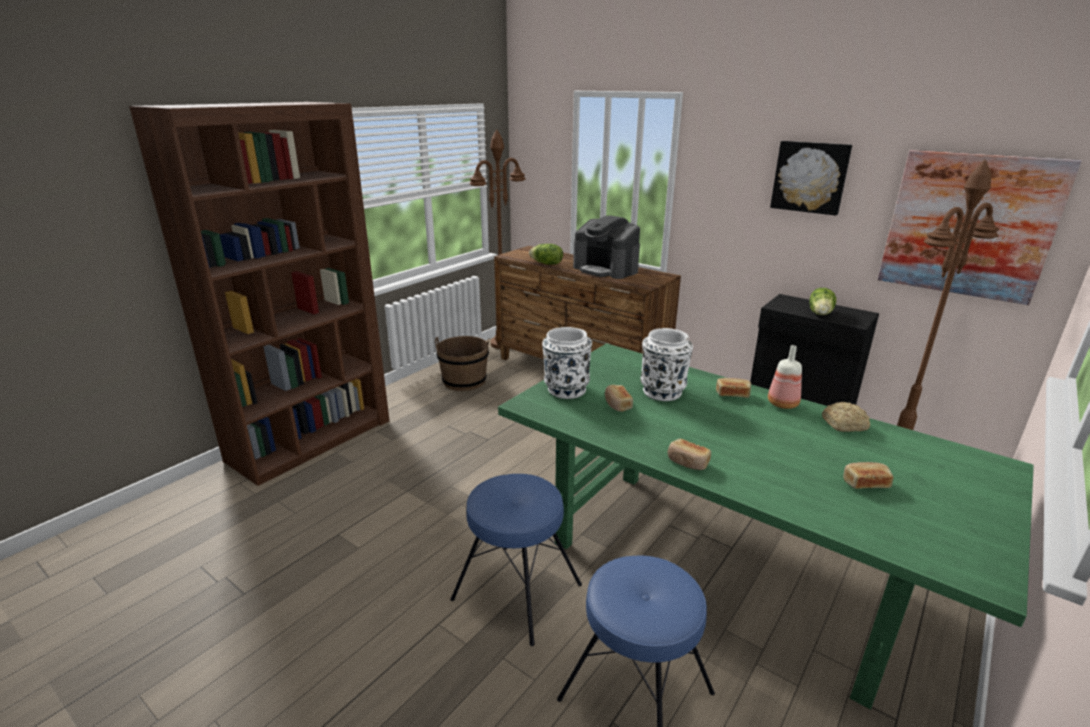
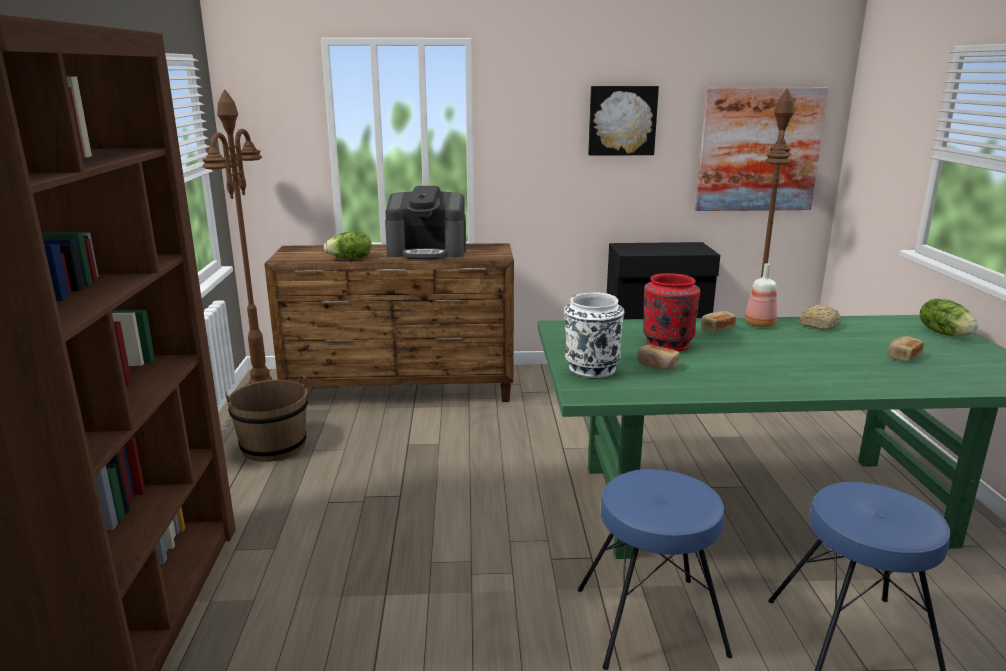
camera: 40 degrees left, 5 degrees down
white vase [640,328,693,401] -> red vase [643,273,701,351]
bread [668,439,711,470] -> none
lettuce [809,288,836,315] -> lettuce moved to [920,299,978,336]

